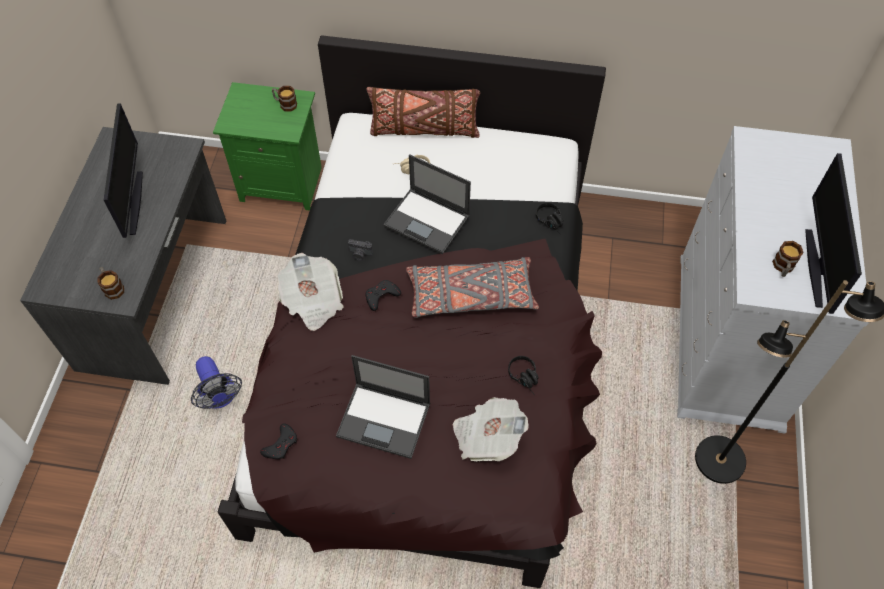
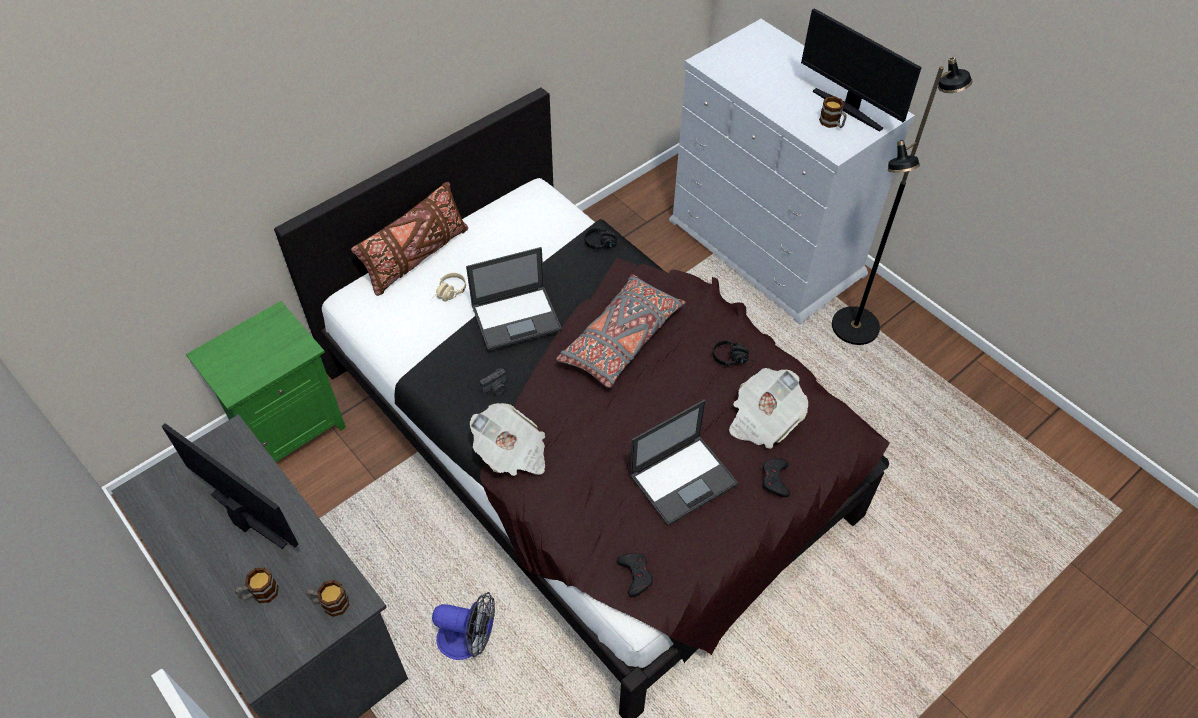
camera: 50 degrees left, 5 degrees down
mug [272,86,297,111] -> mug moved to [235,567,279,603]
black game controller [365,280,401,311] -> black game controller moved to [763,458,790,497]

